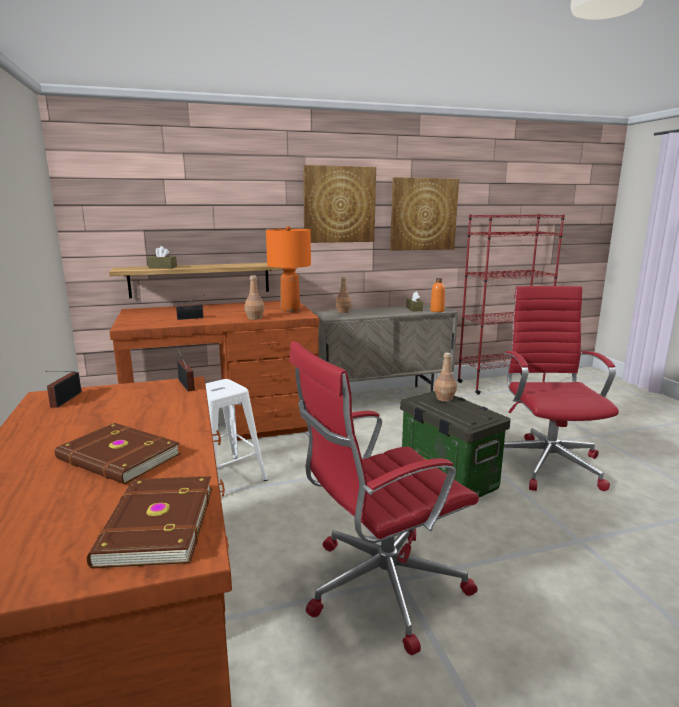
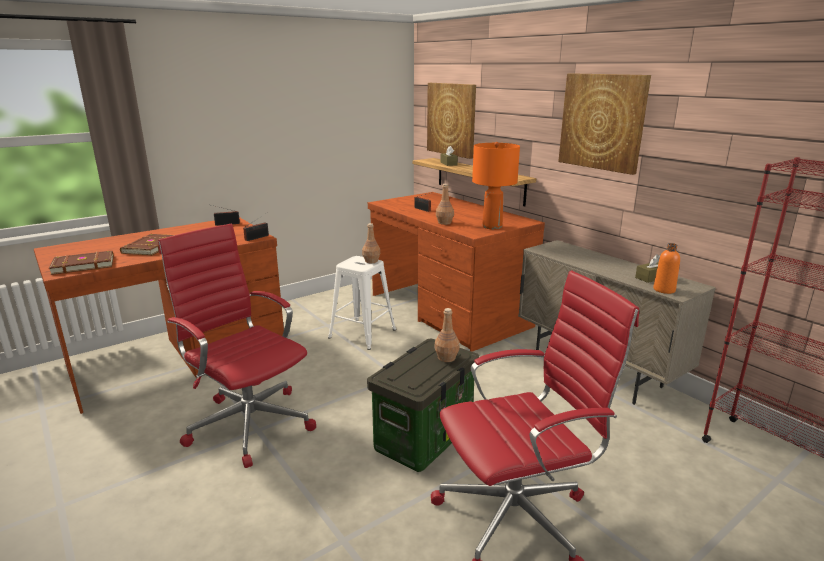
camera: 70 degrees right, 5 degrees up
brown bottle [335,277,352,313] -> brown bottle moved to [362,223,380,263]
picture [390,177,459,251] -> picture moved to [427,83,476,159]

